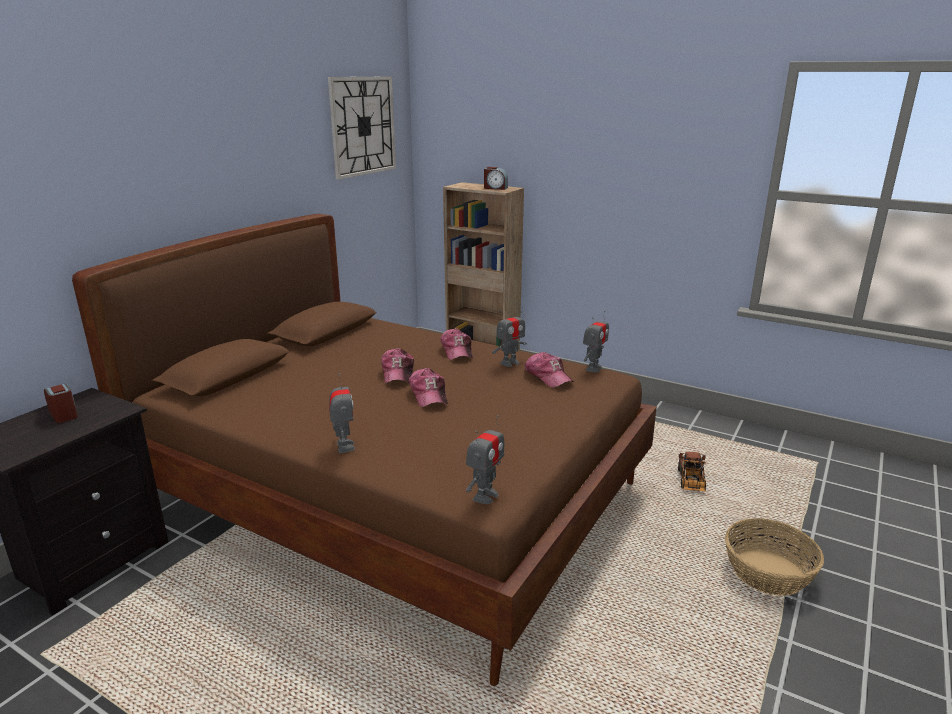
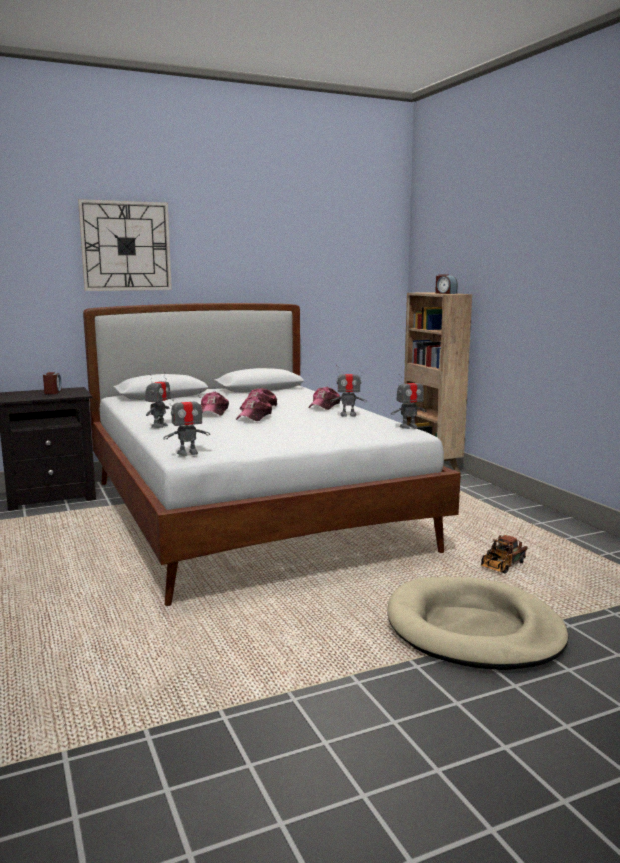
camera: 35 degrees right, 10 degrees down
brown bed [72,214,657,686] -> white bed [83,303,461,606]
wall clock [328,76,396,179] -> wall clock moved to [78,199,172,291]
cap [525,352,574,388] -> cap moved to [201,392,229,416]
basket [725,518,824,596] -> beige dog bed [387,577,569,670]

